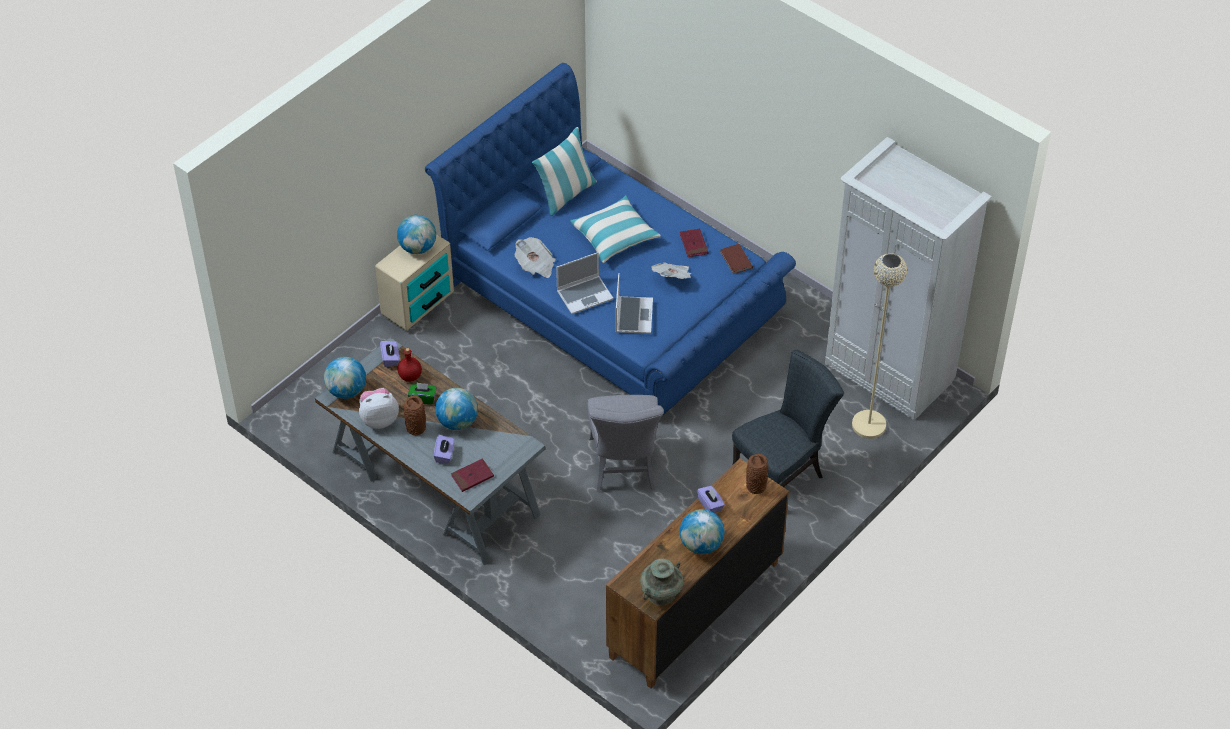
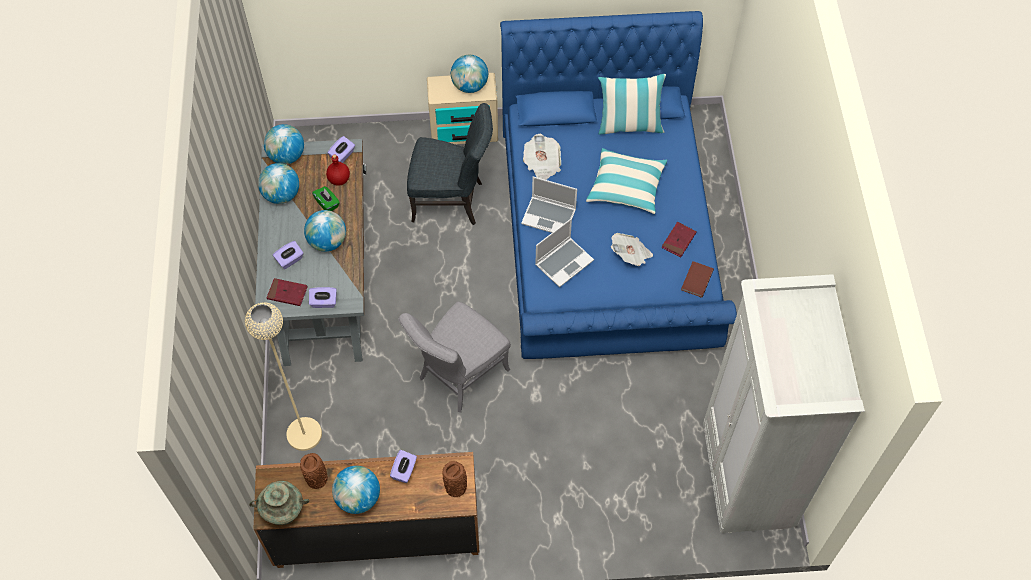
camera: 45 degrees right, 10 degrees up
plush toy [359,388,399,429] -> globe [258,163,299,204]
brown vase [404,395,426,435] -> brown vase moved to [300,453,328,489]
grey chair [732,349,844,487] -> grey chair moved to [407,103,493,225]
beige floor lamp [852,253,907,439] -> beige floor lamp moved to [245,302,322,451]
none -> purple tissue box [309,287,337,308]

